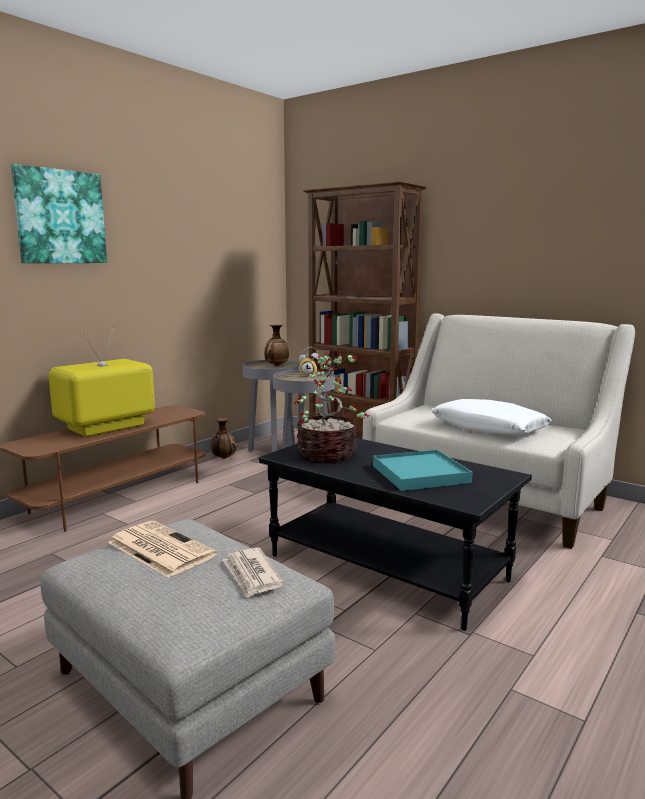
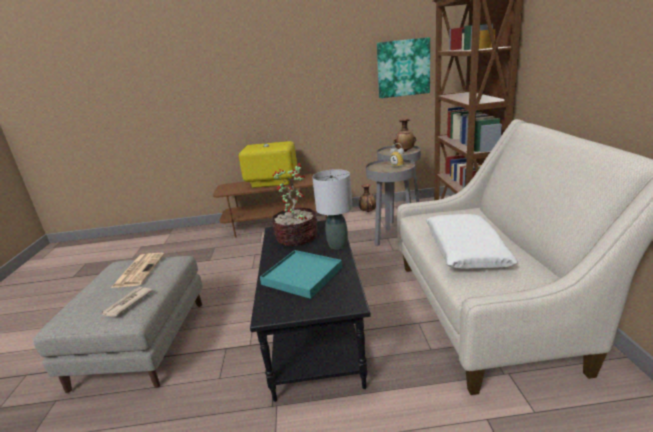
camera: 50 degrees right, 10 degrees up
picture [11,164,107,263] -> picture moved to [377,37,430,98]
none -> grey table lamp [312,169,353,249]

